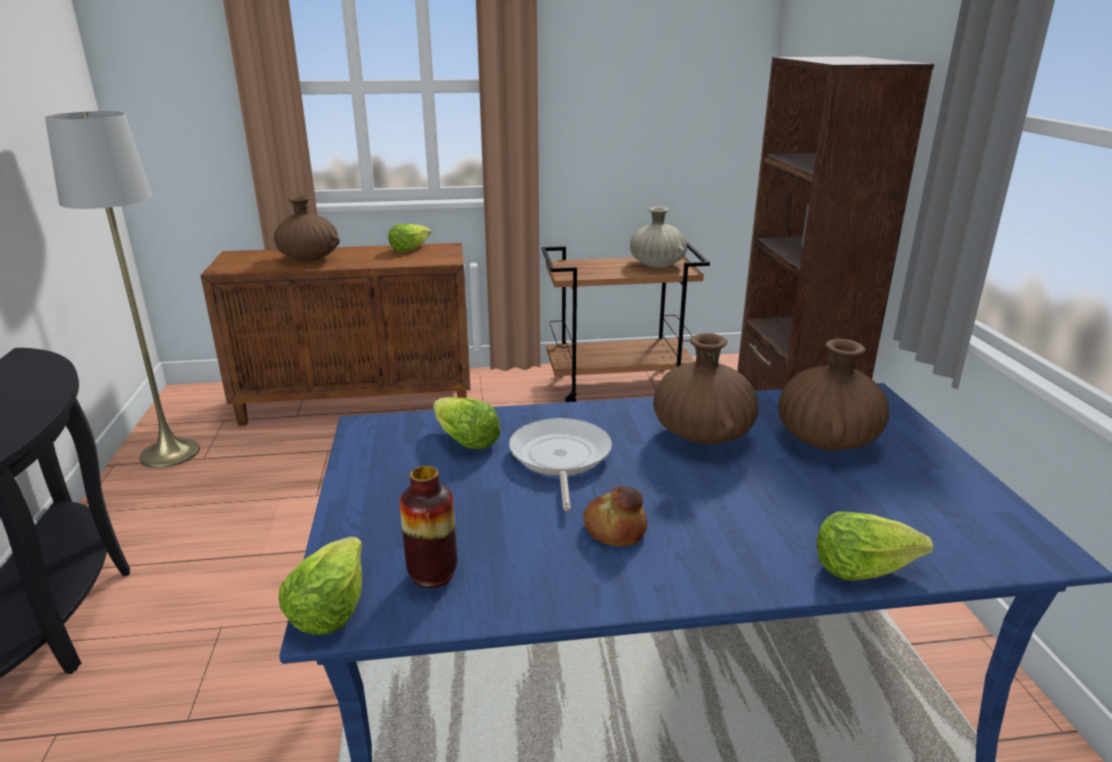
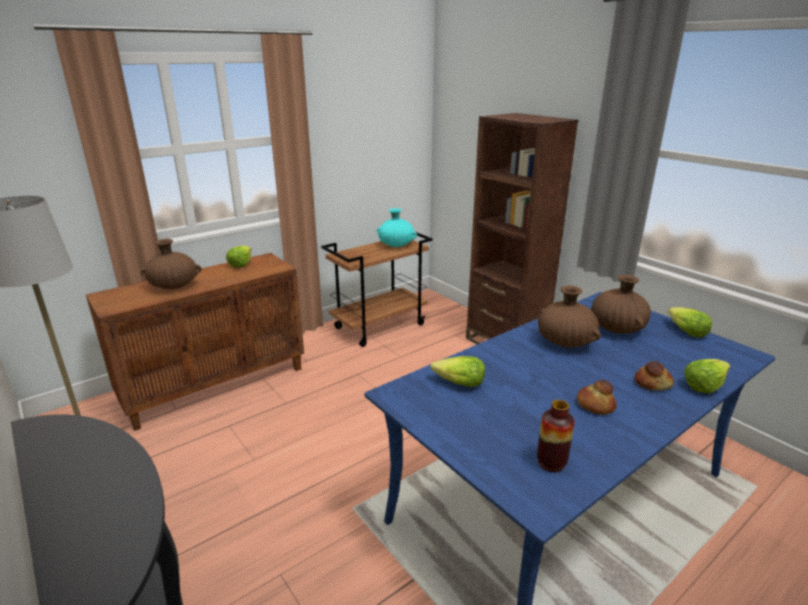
camera: 30 degrees left, 0 degrees up
lettuce [279,537,362,635] -> lettuce moved to [668,307,712,337]
frying pan [509,418,612,511] -> none
beige vase [630,207,687,268] -> turquoise vase [377,208,417,247]
none -> bread [635,361,674,391]

